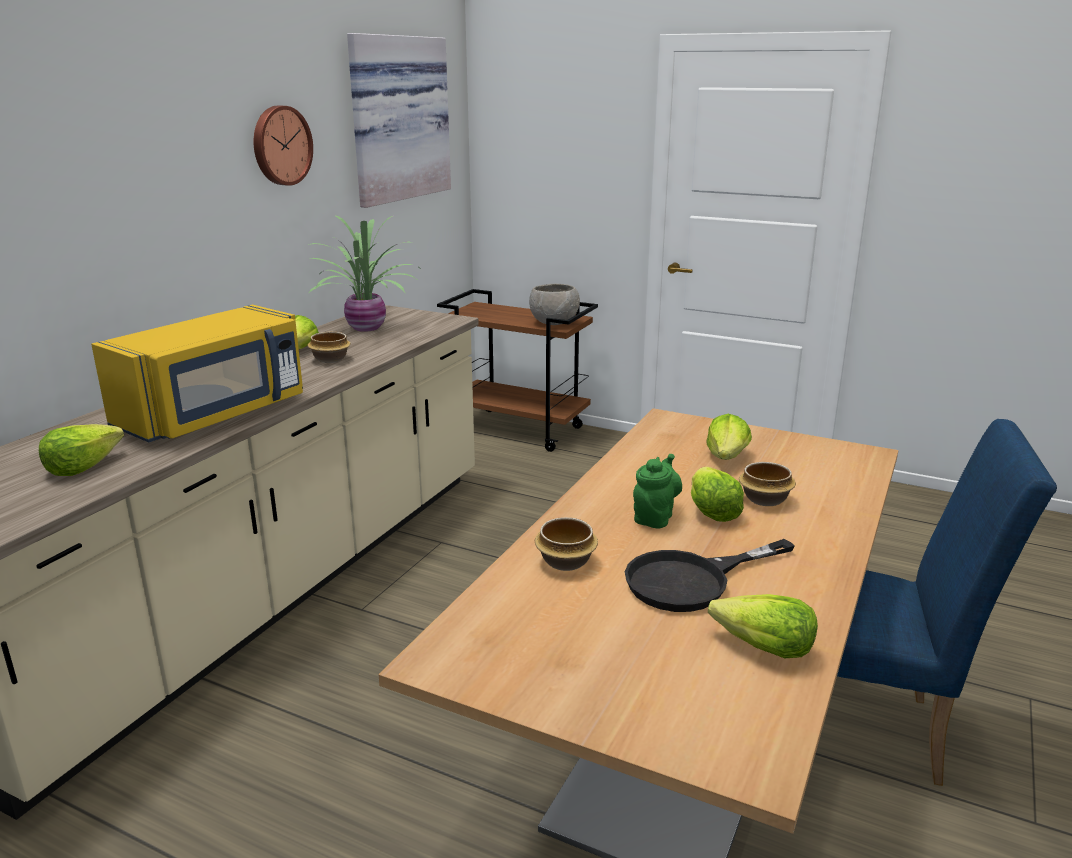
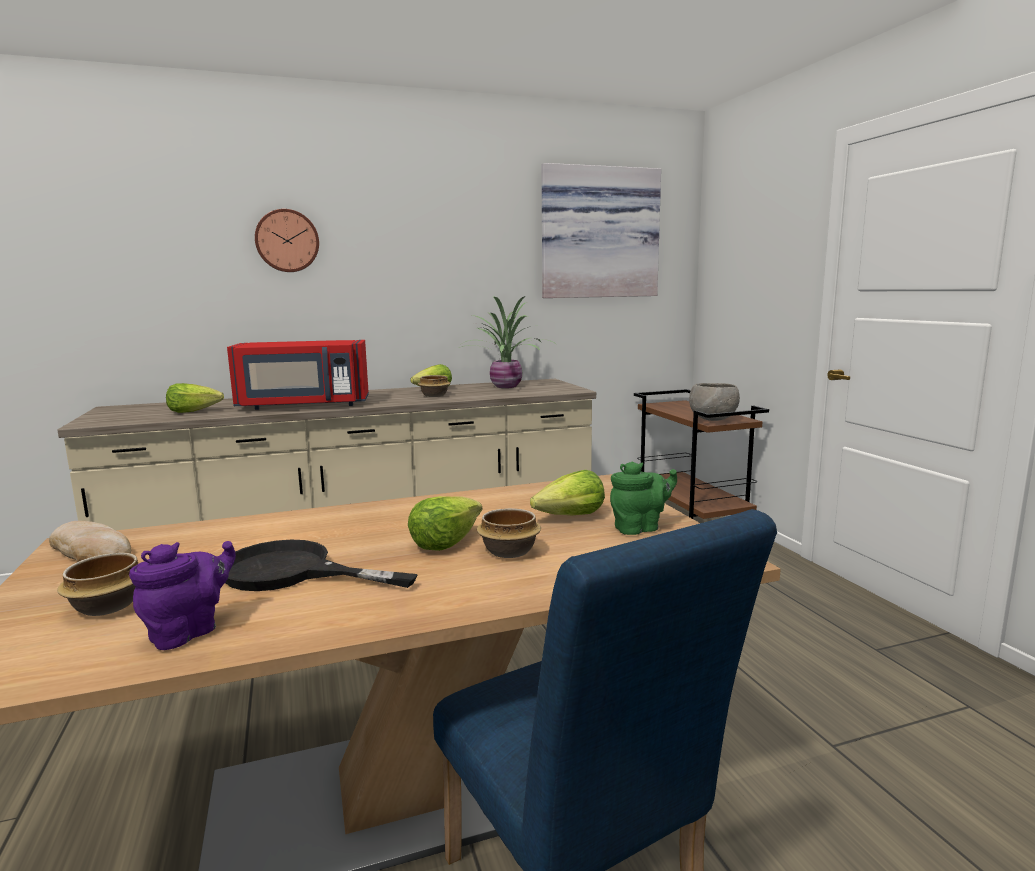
camera: 45 degrees right, 10 degrees down
yellow microwave [91,305,303,442] -> red microwave [227,340,369,410]
wall clock [254,106,313,186] -> wall clock moved to [255,209,319,272]
bowl [535,517,598,571] -> bowl moved to [57,553,139,616]
green teapot [633,454,682,529] -> green teapot moved to [610,462,677,535]
lettuce [708,594,818,658] -> purple teapot [129,541,236,650]
none -> bread [49,521,131,562]

